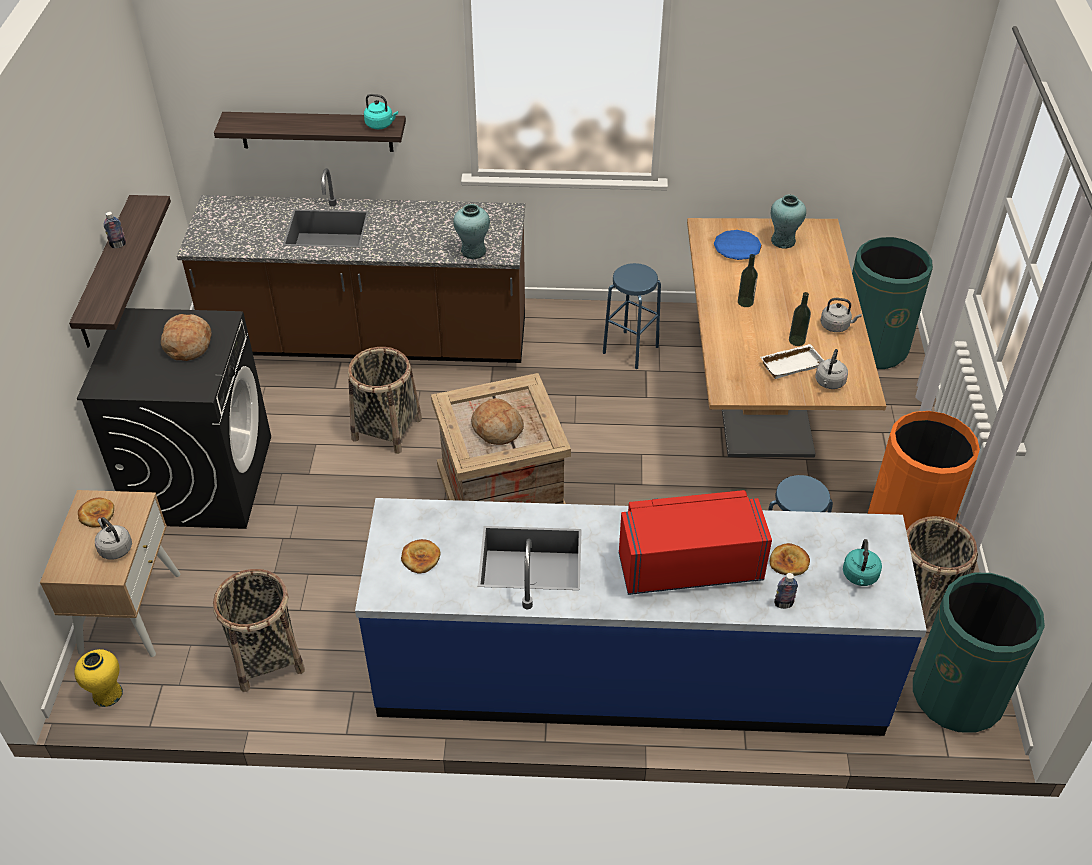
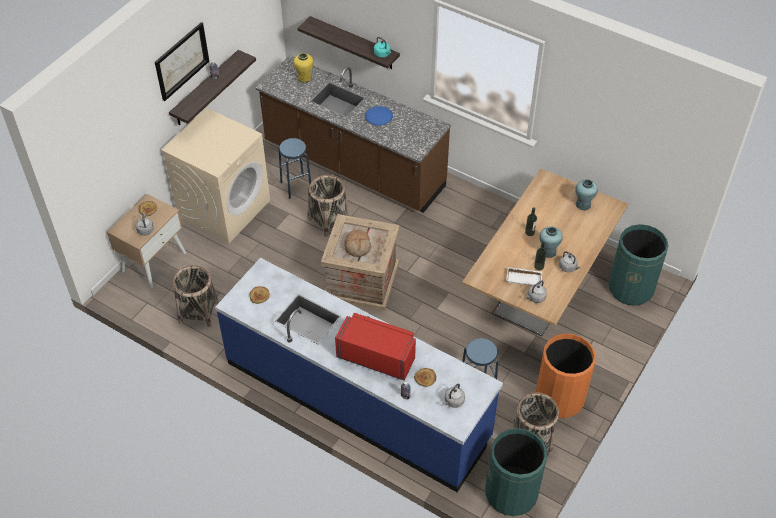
camera: 30 degrees right, 5 degrees up
yellow vase [74,649,123,707] -> yellow vase moved to [293,53,314,83]
black washing machine [77,308,271,529] -> beige washing machine [161,108,270,244]
bread [161,314,212,361] -> none
turquoise vase [453,204,490,259] -> turquoise vase moved to [539,226,563,258]
blue stool [603,263,661,369] -> blue stool moved to [279,138,311,199]
blue plate [714,230,762,260] -> blue plate moved to [365,106,393,126]
turquoise kettle [843,539,882,586] -> grey kettle [443,383,465,408]
none -> picture [155,22,209,101]

